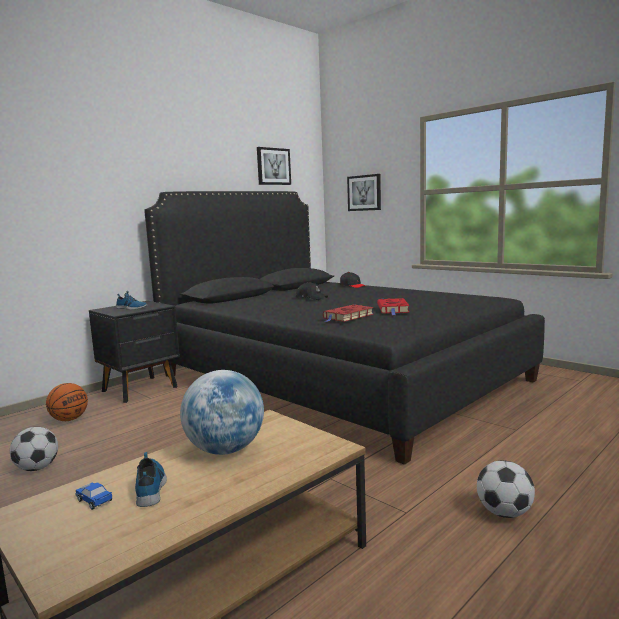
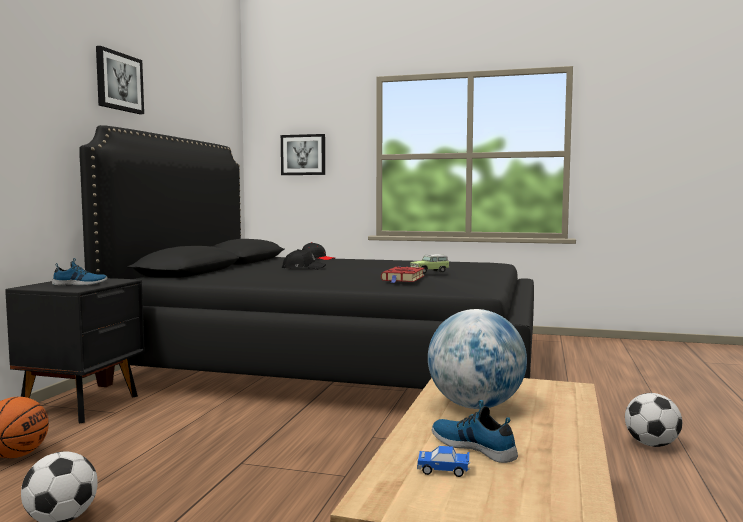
camera: 30 degrees left, 5 degrees down
picture [257,147,291,185] -> picture moved to [96,46,144,114]
red book [377,298,409,315] -> toy car [411,254,449,274]

